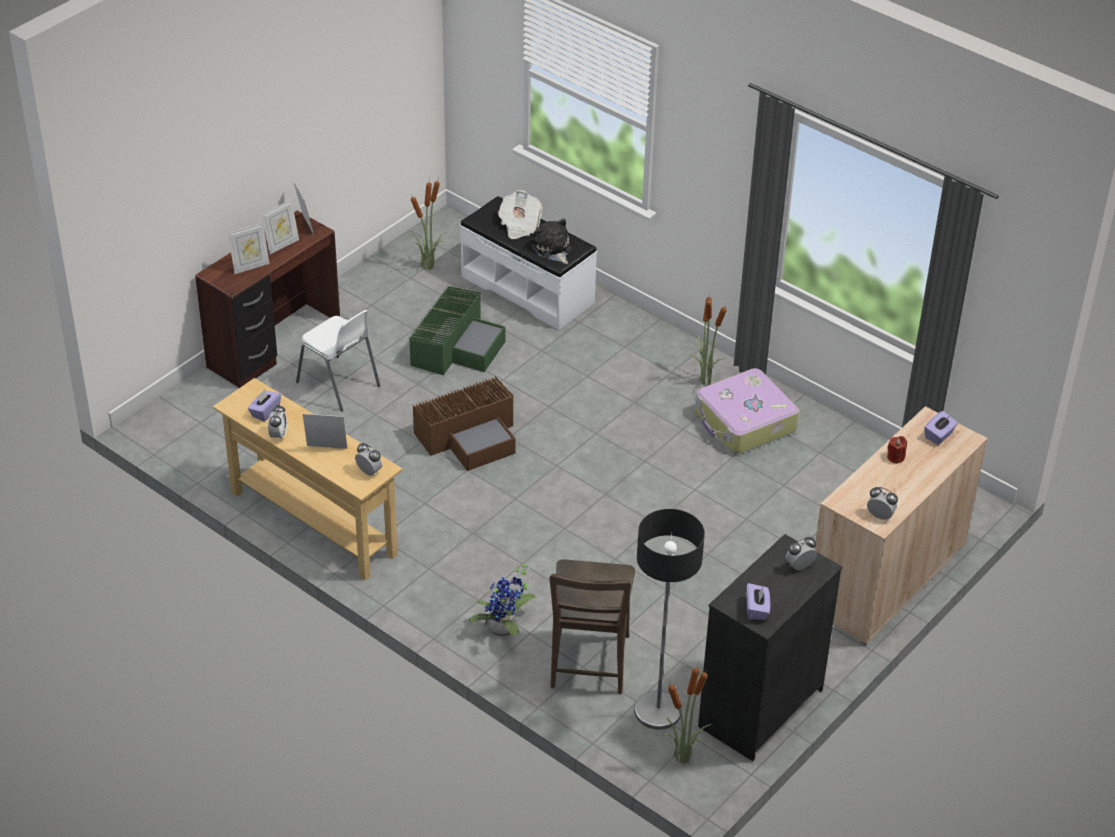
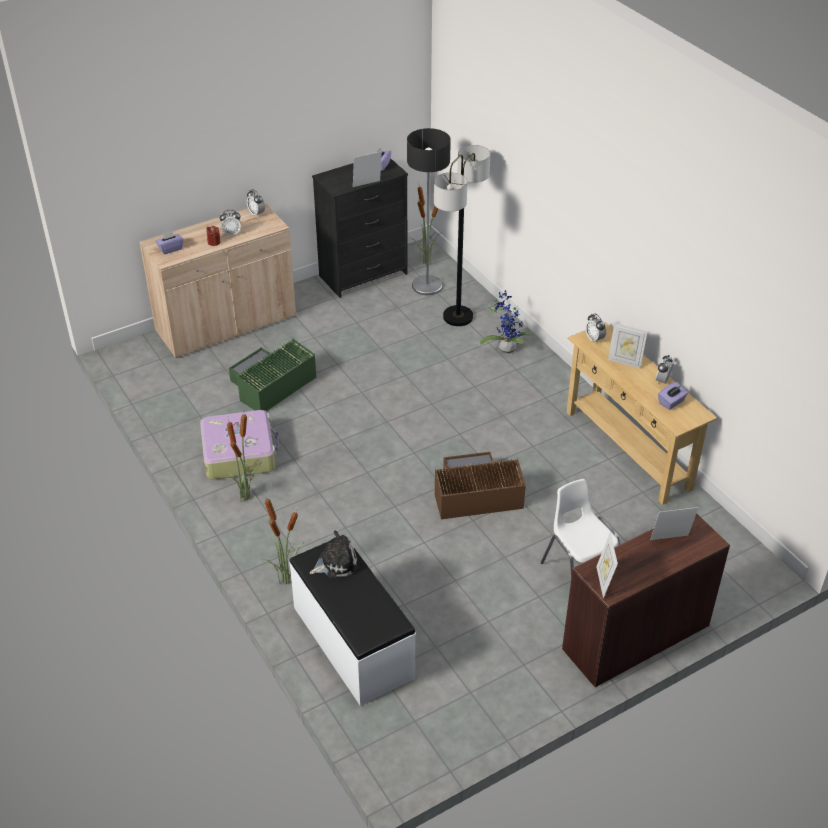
camera: 160 degrees left, 0 degrees up
picture frame [262,199,299,254] -> picture frame moved to [353,151,382,187]
green storage box [409,286,506,375] -> green storage box moved to [229,338,316,411]
potted plant [411,177,446,271] -> potted plant moved to [261,496,304,584]
newspaper [498,190,543,239] -> none
plush toy [532,218,572,264] -> plush toy turned 105 degrees counterclockwise [309,530,359,578]
brown chair [549,559,635,694] -> floor lamp [434,145,490,326]
alarm clock [786,537,817,570] -> alarm clock moved to [220,210,241,236]

